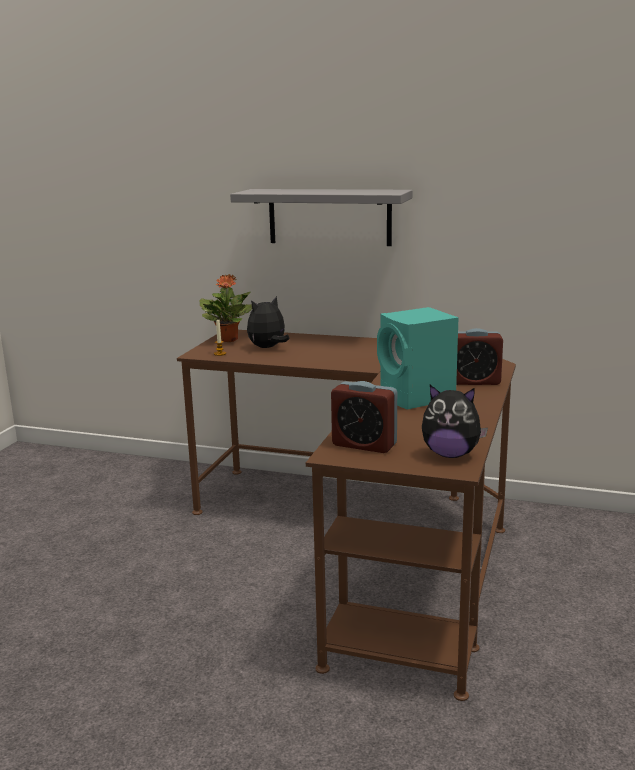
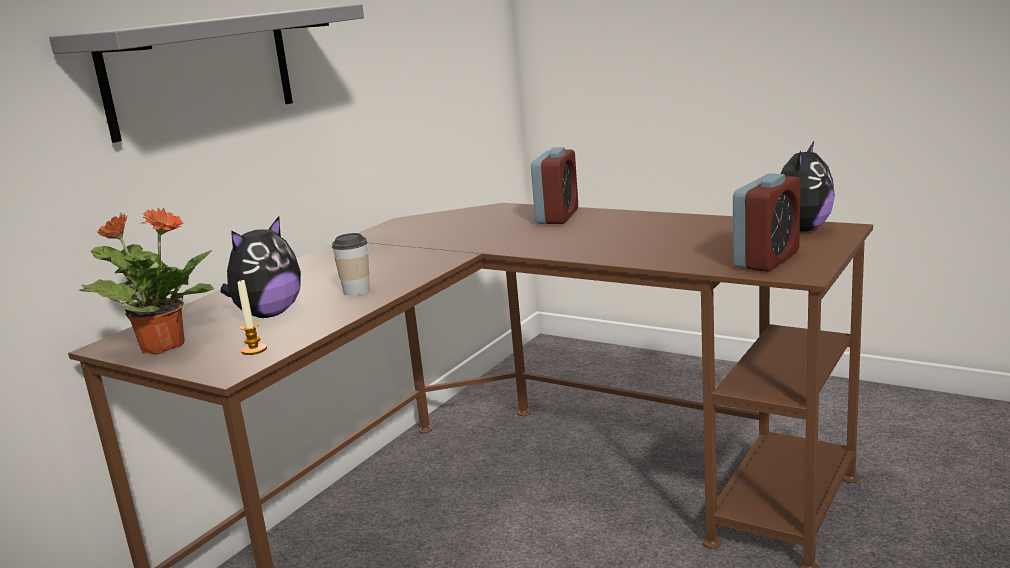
camera: 75 degrees left, 0 degrees up
plush toy [247,296,290,348] -> plush toy turned 120 degrees counterclockwise [220,217,301,318]
turquoise speaker [377,307,459,410] -> none
none -> cup [332,233,370,296]

